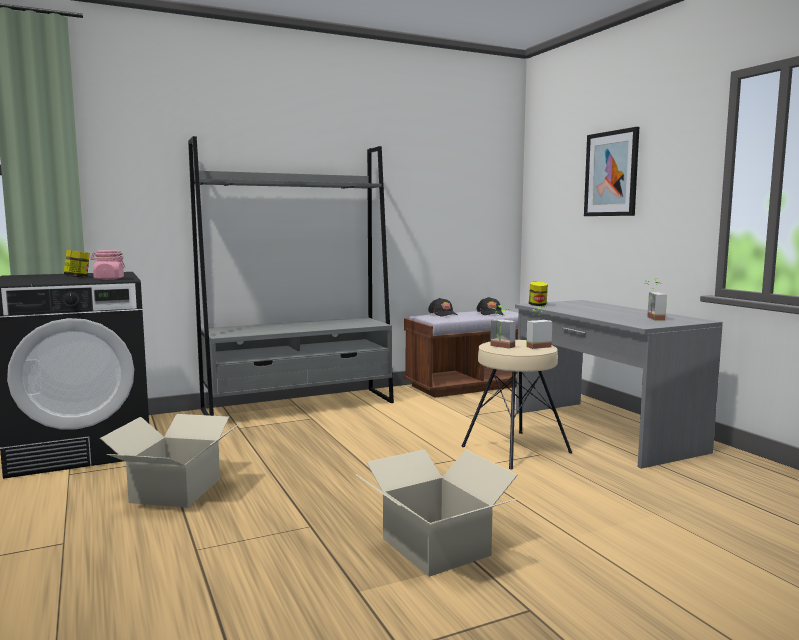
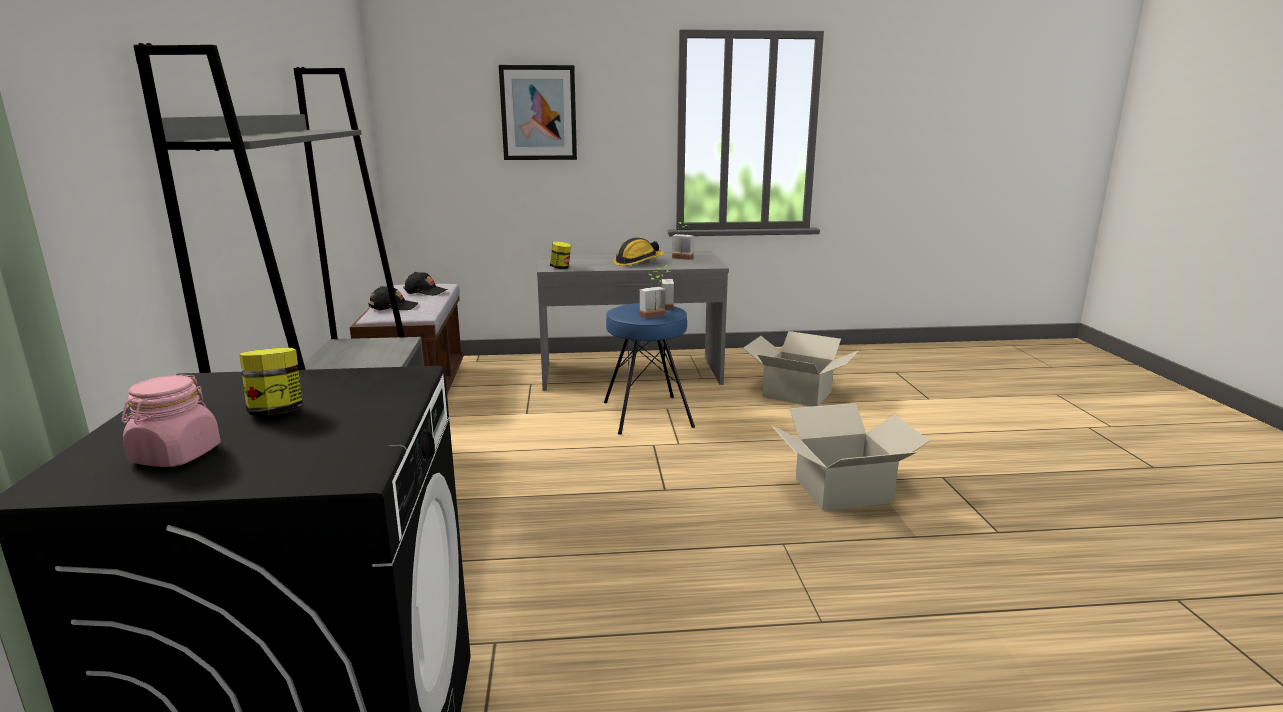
camera: 70 degrees left, 10 degrees up
pink jar [90,250,126,280] -> pink jar moved to [121,374,220,467]
cardboard box [100,414,241,508] -> cardboard box moved to [743,331,858,407]
beige stool [461,340,572,470] -> blue stool [604,303,695,435]
none -> hard hat [614,238,664,266]

